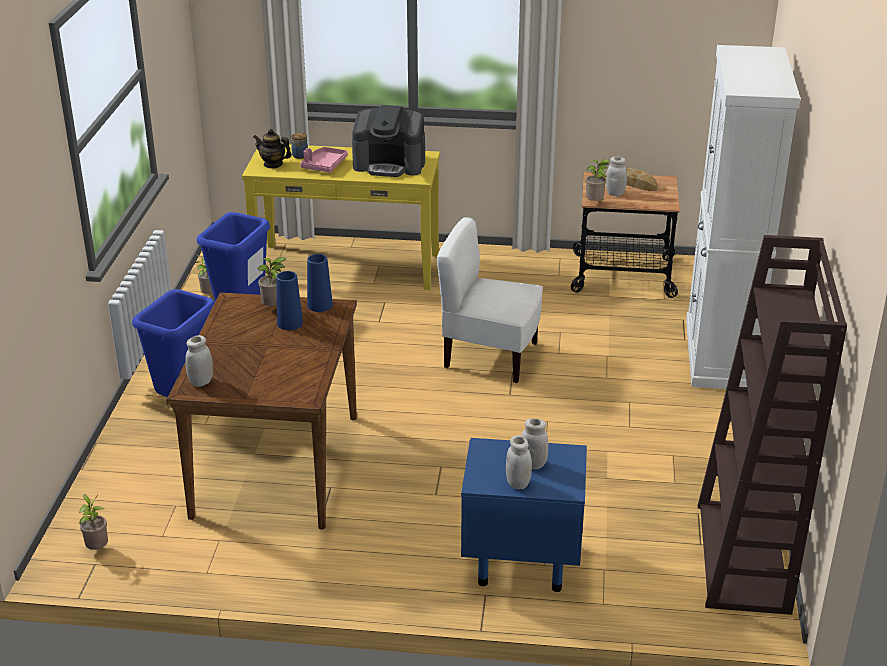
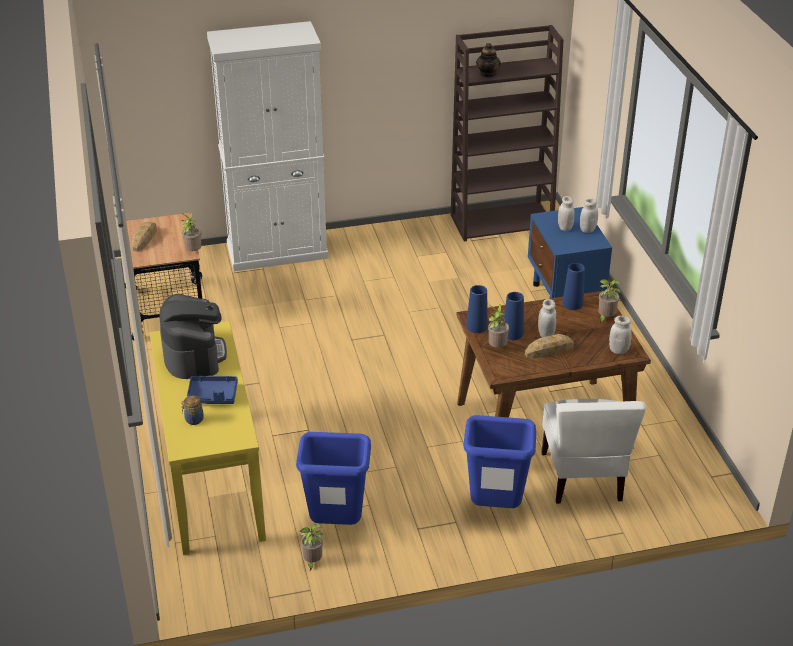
camera: 110 degrees left, 5 degrees up
potted plant [78,494,108,550] -> potted plant moved to [599,279,621,323]
teapot [253,129,292,169] -> teapot moved to [476,43,501,77]
pink tray [300,147,348,172] -> blue tray [187,376,238,404]
white chair [437,217,543,383] -> white chair moved to [541,399,646,504]
white jar [606,157,627,196] -> white jar moved to [538,299,556,337]
none -> bread [525,334,574,358]
none -> blue vase [562,263,585,310]

